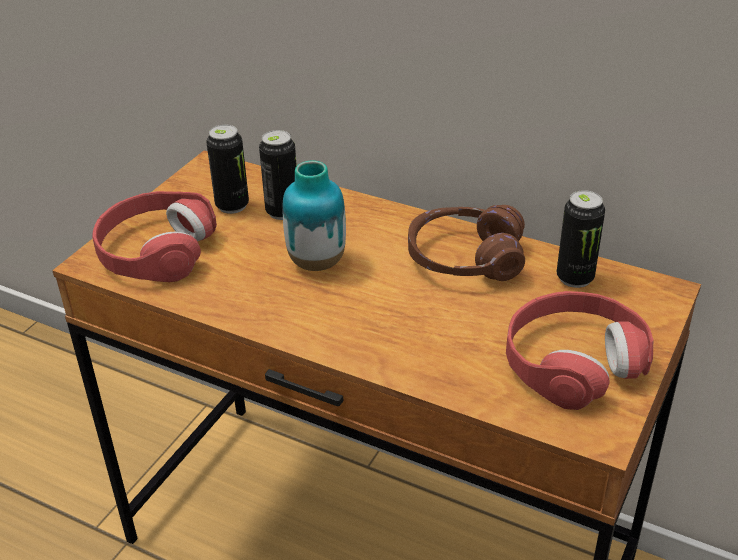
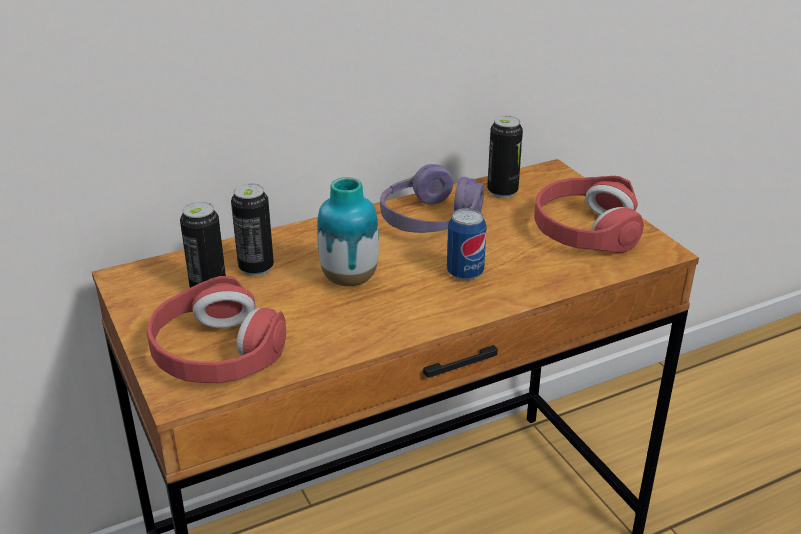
camera: 55 degrees left, 5 degrees down
brown headphones [408,205,525,281] -> purple headphones [380,164,484,233]
none -> can [447,208,487,280]

